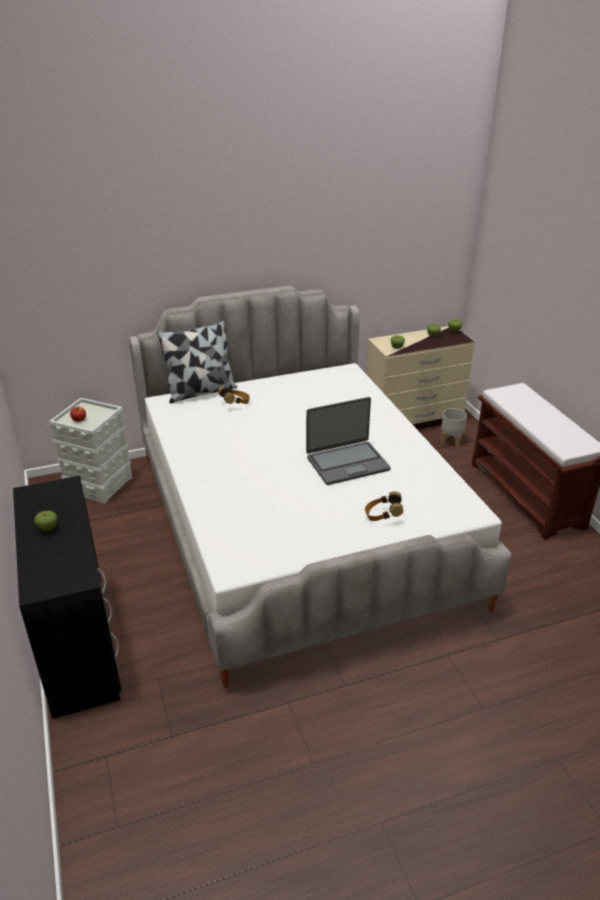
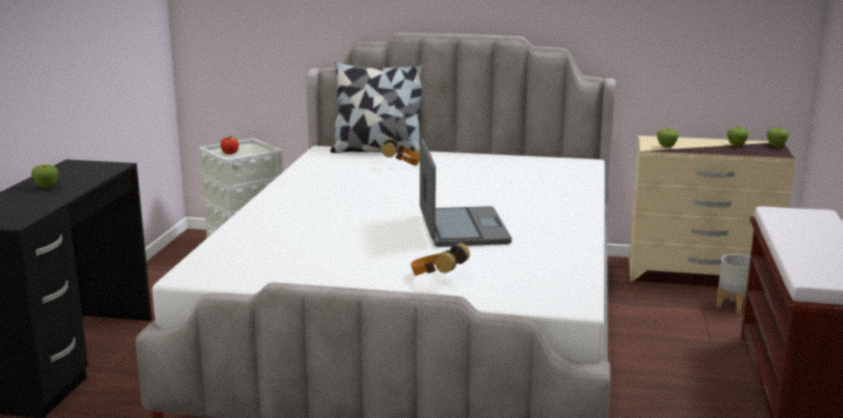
camera: 30 degrees right, 15 degrees down
laptop [306,397,391,485] -> laptop turned 105 degrees counterclockwise [420,139,512,247]

